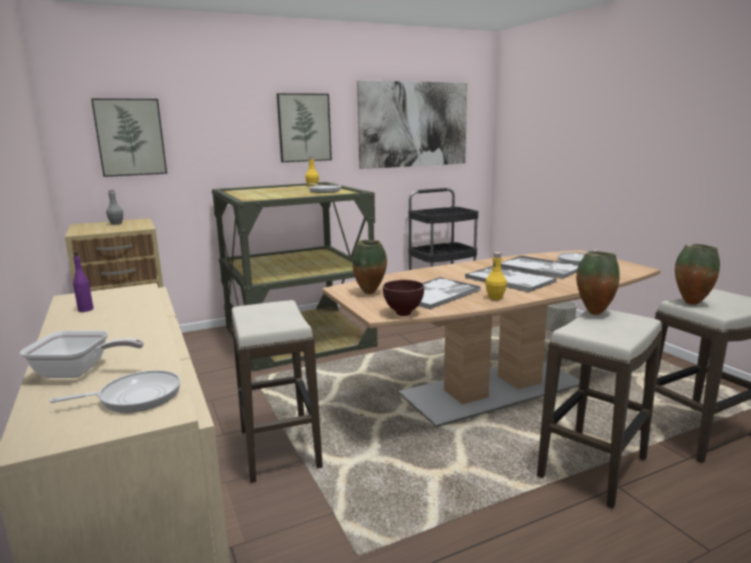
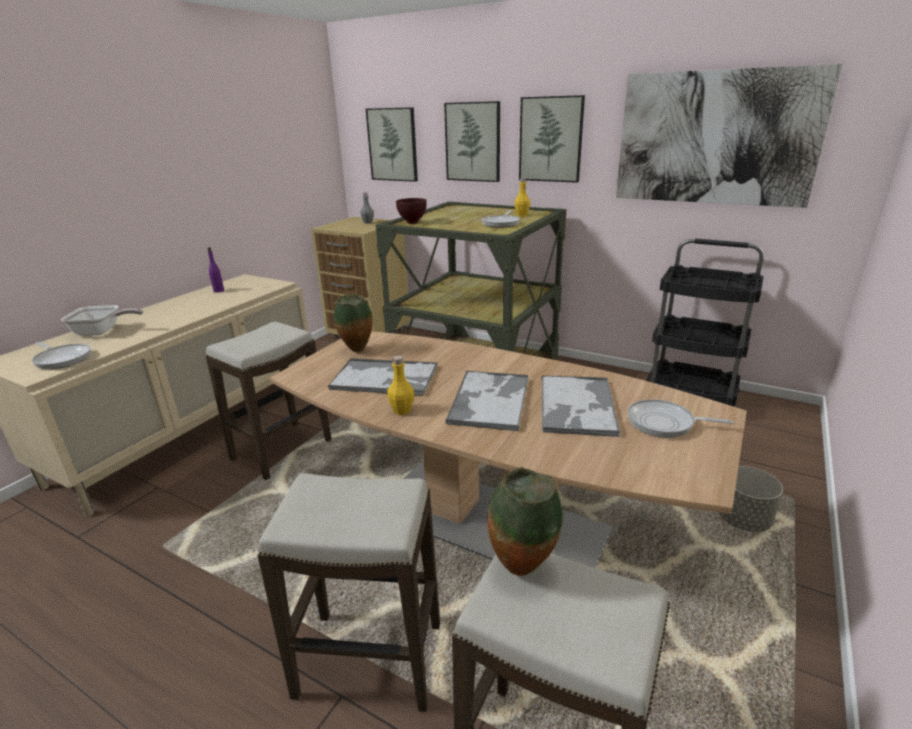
camera: 55 degrees right, 10 degrees up
frying pan [20,331,144,378] -> frying pan turned 60 degrees counterclockwise [61,305,143,336]
brown bowl [383,280,424,316] -> brown bowl moved to [396,198,427,224]
vase [576,251,620,315] -> none
none -> picture [444,101,500,182]

